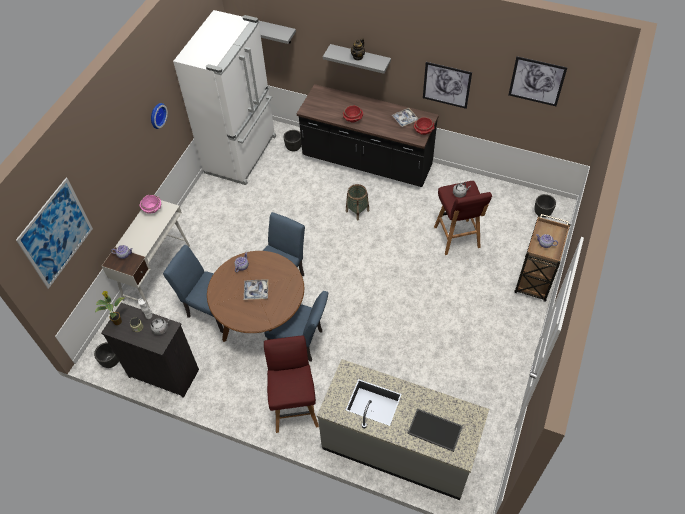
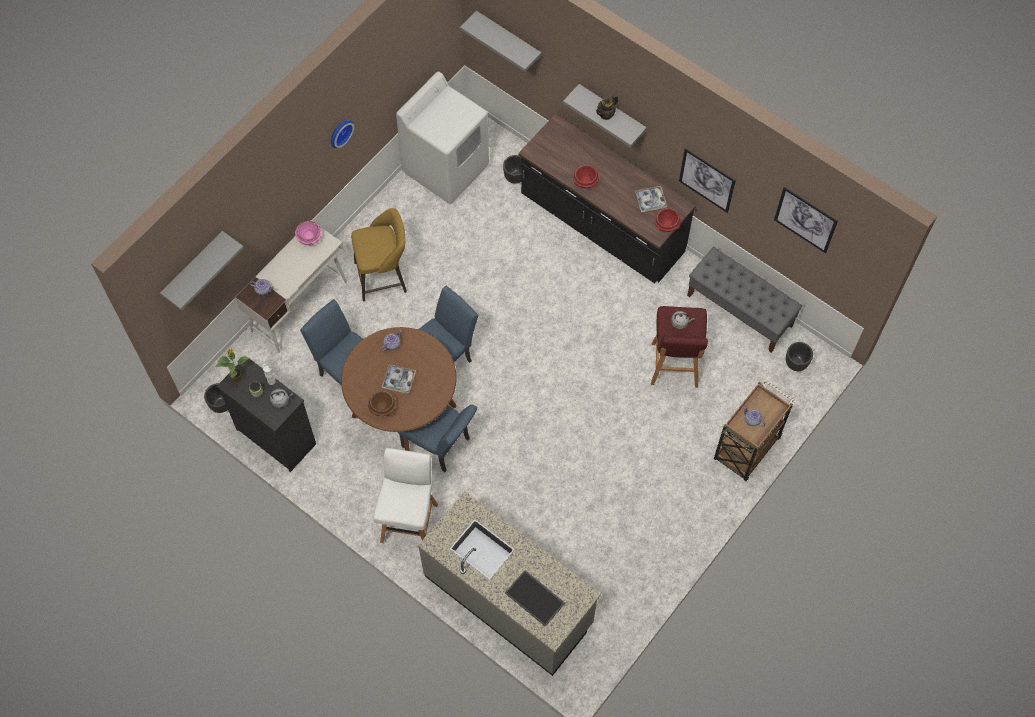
camera: 15 degrees right, 10 degrees up
picture [16,178,93,289] -> grey shelf [160,231,244,311]
white fridge [173,10,276,185] -> white washing machine [396,71,489,204]
red stool [264,335,319,433] -> white stool [374,448,438,543]
basket [346,184,369,221] -> none
none -> yellow stool [351,208,407,302]
none -> brown bowl [368,391,396,416]
none -> grey bench [687,247,802,353]

